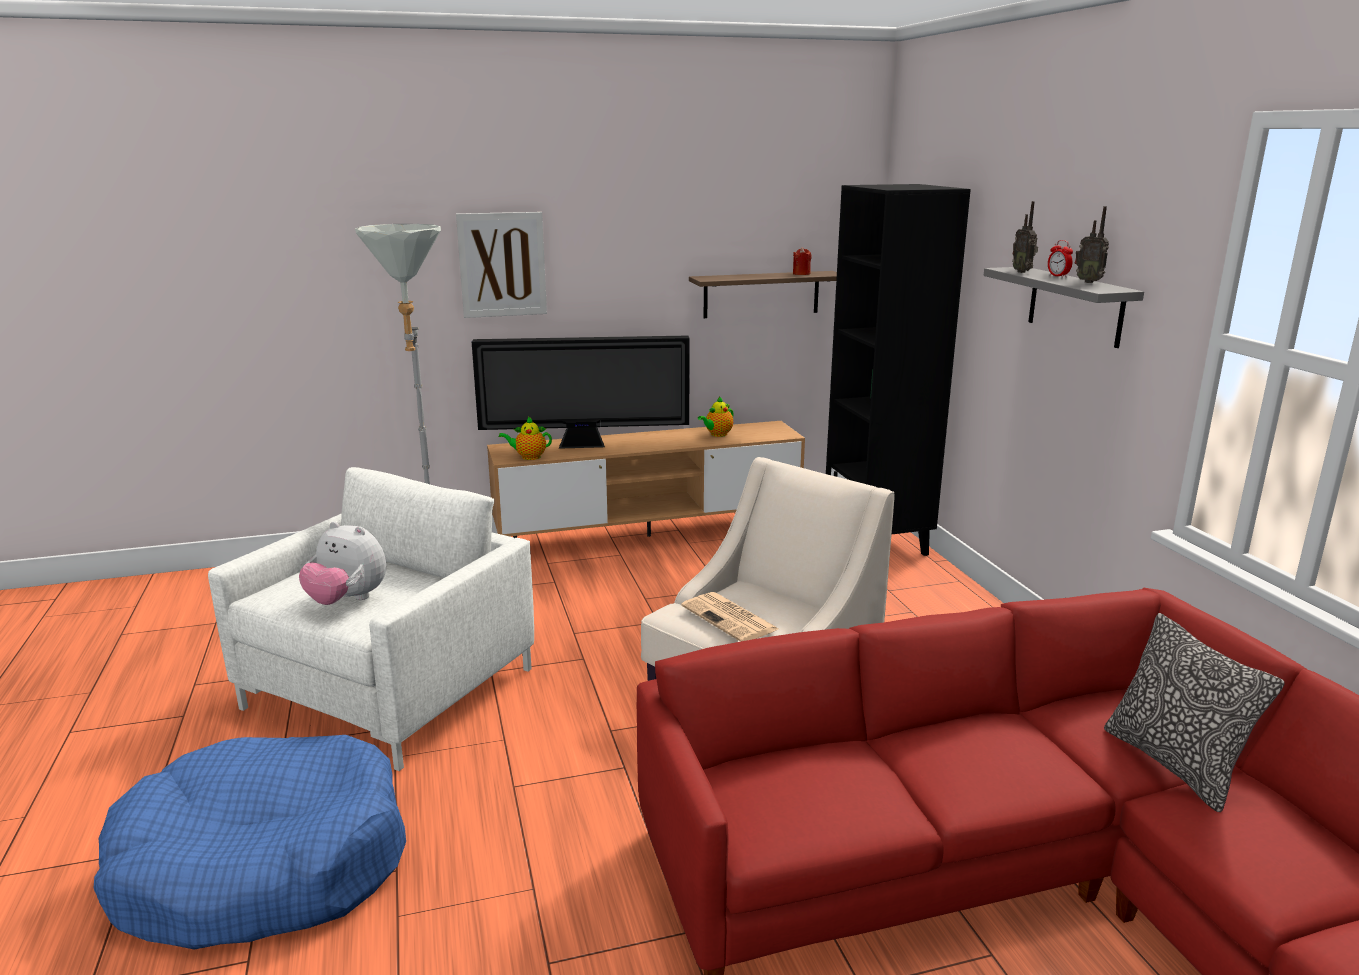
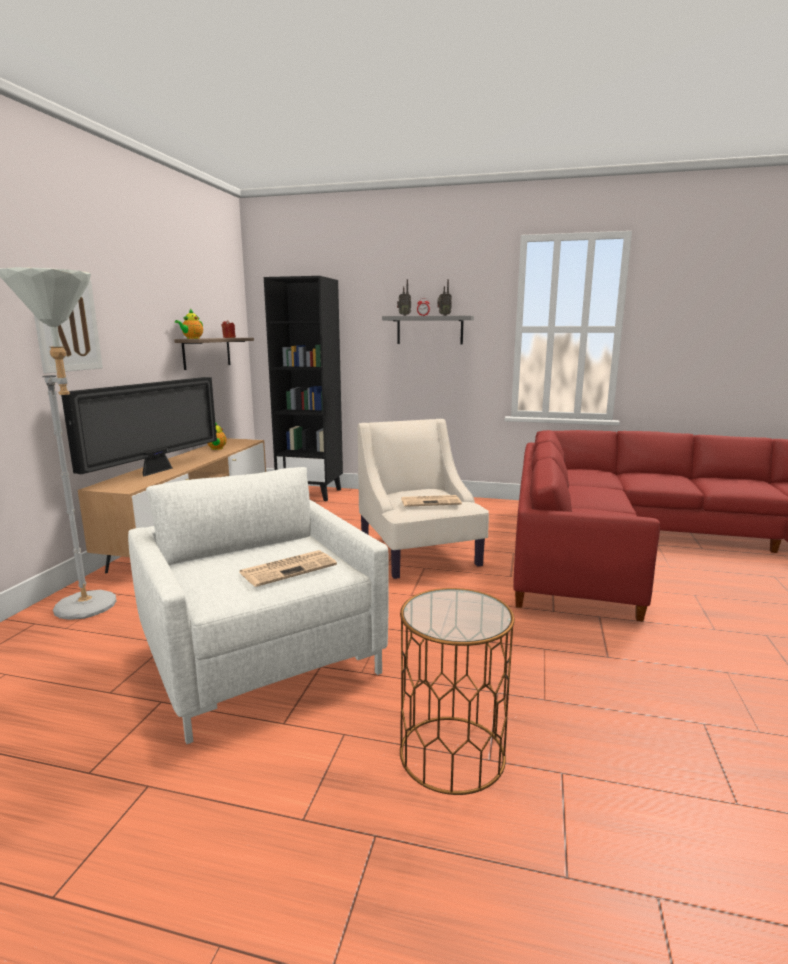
camera: 60 degrees left, 5 degrees down
blue dog bed [94,735,406,950] -> brown side table [400,588,515,795]
plush toy [299,521,386,605] -> newspaper [239,550,337,587]
teapot [499,416,552,460] -> teapot moved to [175,309,203,339]
pillow [1104,613,1285,812] -> none

